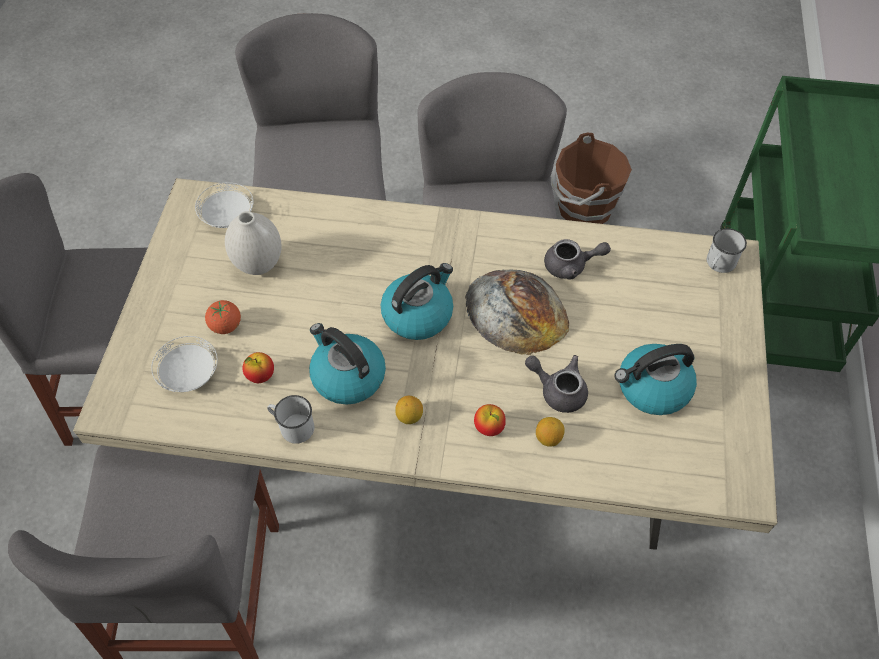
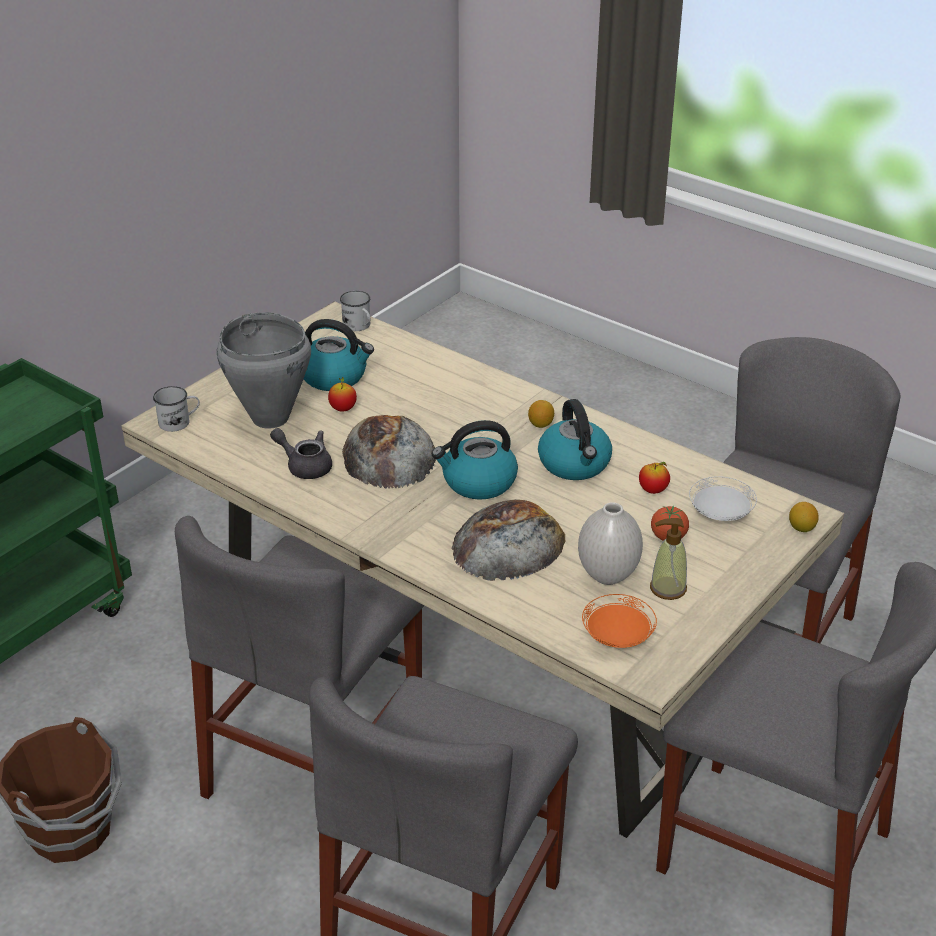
camera: 150 degrees left, 20 degrees down
white plate [195,182,254,228] -> orange plate [582,594,657,648]
white mug [267,395,314,444] -> white mug moved to [340,291,371,331]
apple [474,404,506,436] -> apple moved to [328,377,357,412]
grey teapot [525,355,588,413] -> none
lemon [536,417,565,447] -> lemon moved to [789,502,819,532]
none -> grey cooking pot [217,312,311,429]
none -> bread [452,499,565,581]
none -> soap dispenser [650,518,687,600]

